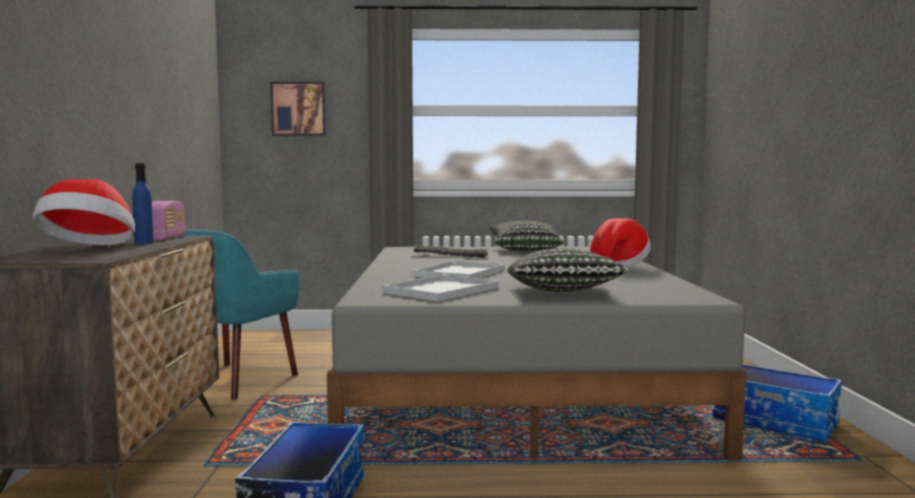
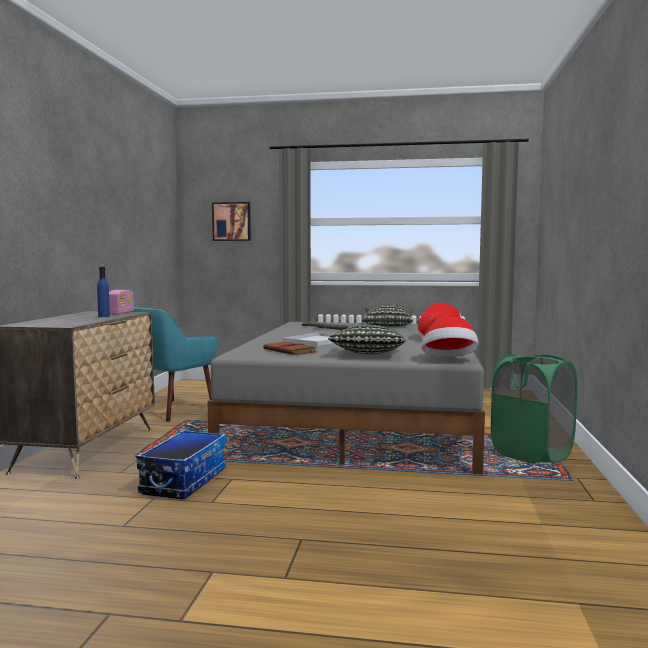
camera: 10 degrees right, 0 degrees up
hat [33,179,135,246] -> hat moved to [422,317,479,357]
white tray [382,274,498,301] -> brown book [263,341,318,355]
storage box [712,364,842,441] -> green laundry basket [491,354,577,464]

